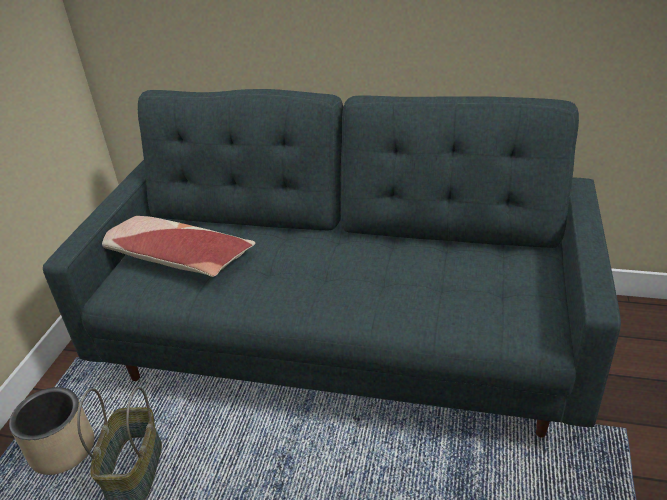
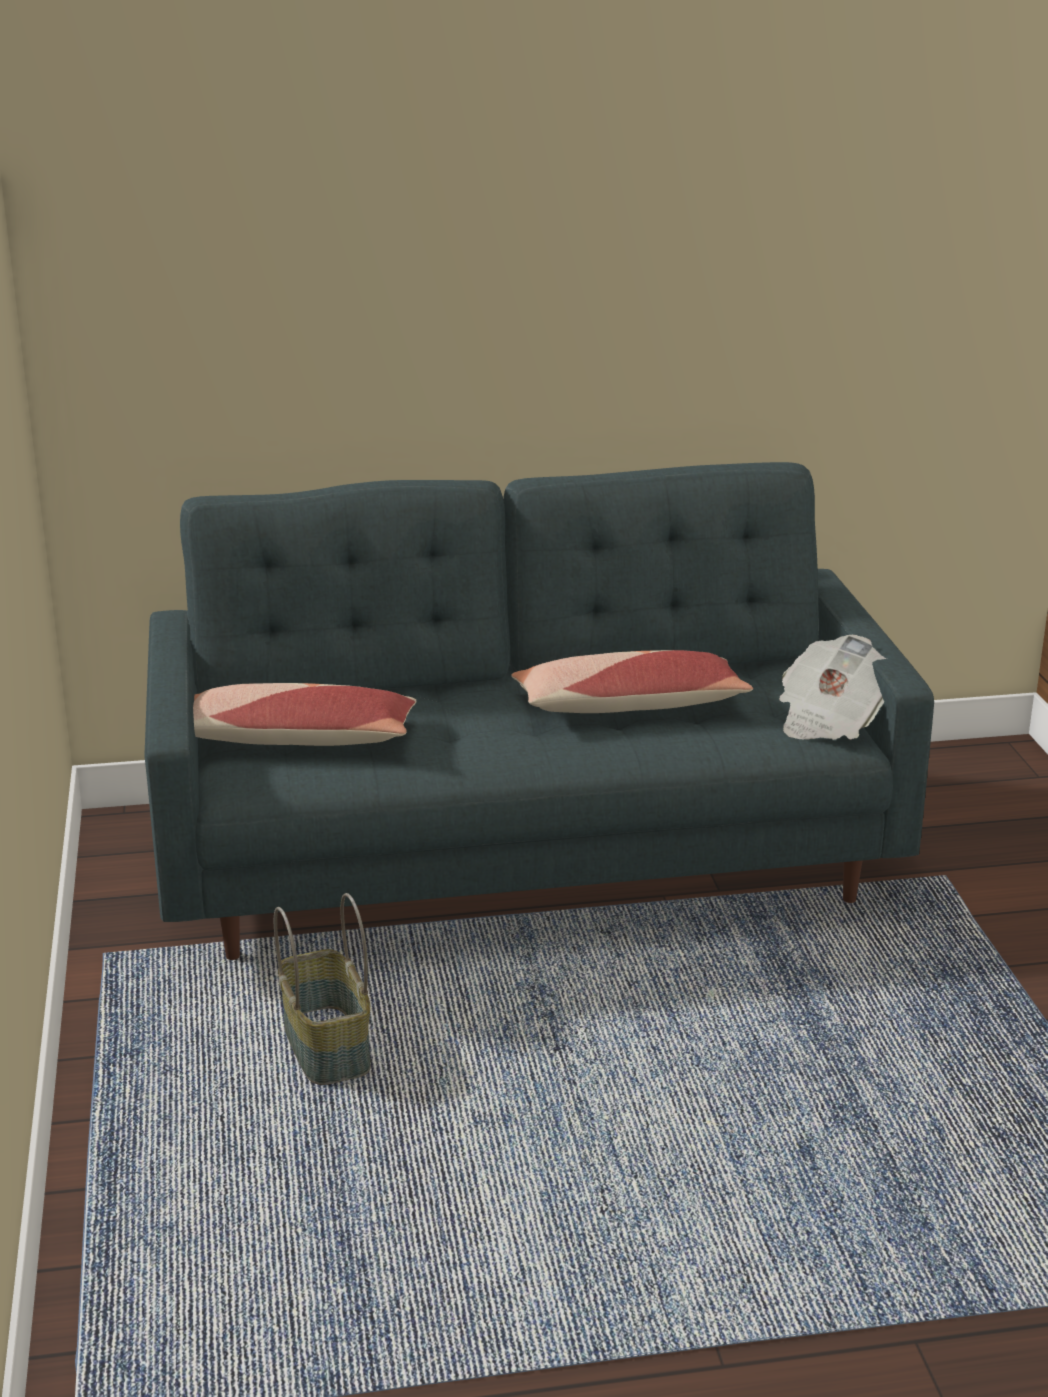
camera: 25 degrees left, 10 degrees down
beige planter [9,387,94,475] -> none
none -> pillow [511,650,753,713]
none -> newspaper [779,635,887,740]

